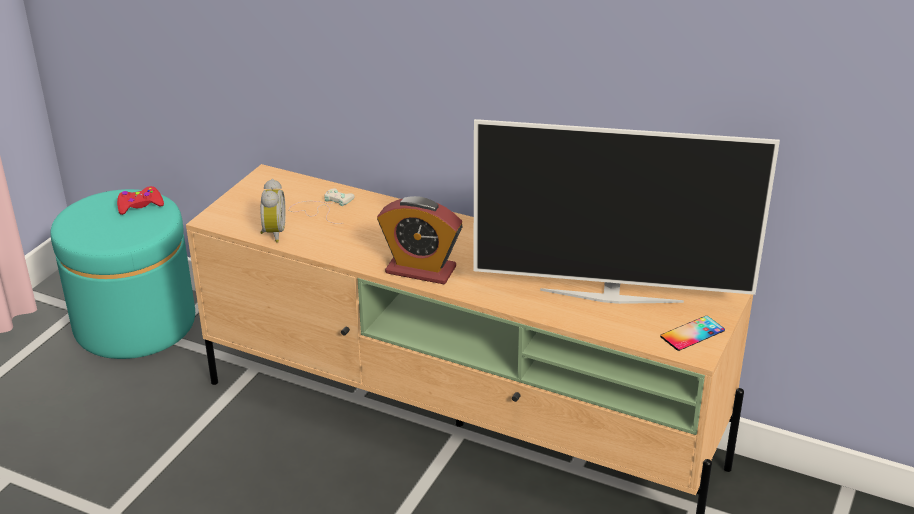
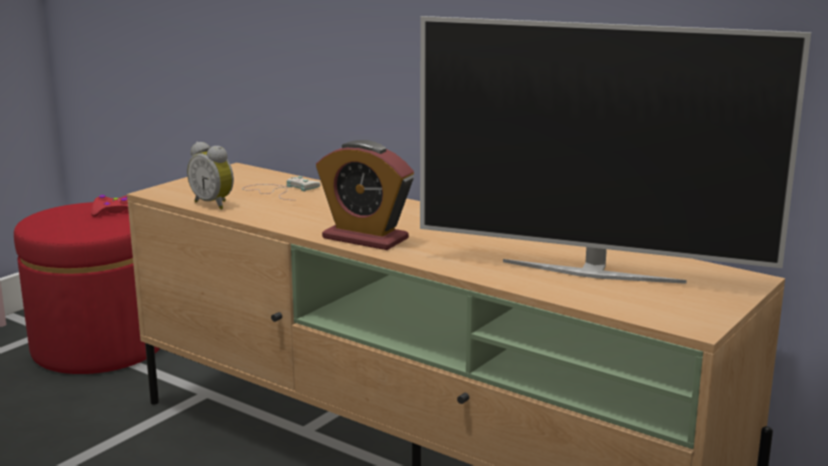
camera: 10 degrees right, 15 degrees down
turquoise ottoman [51,189,195,359] -> red ottoman [14,202,160,374]
alarm clock [260,179,286,243] -> alarm clock turned 120 degrees clockwise [187,141,234,210]
phone [660,316,725,351] -> none

